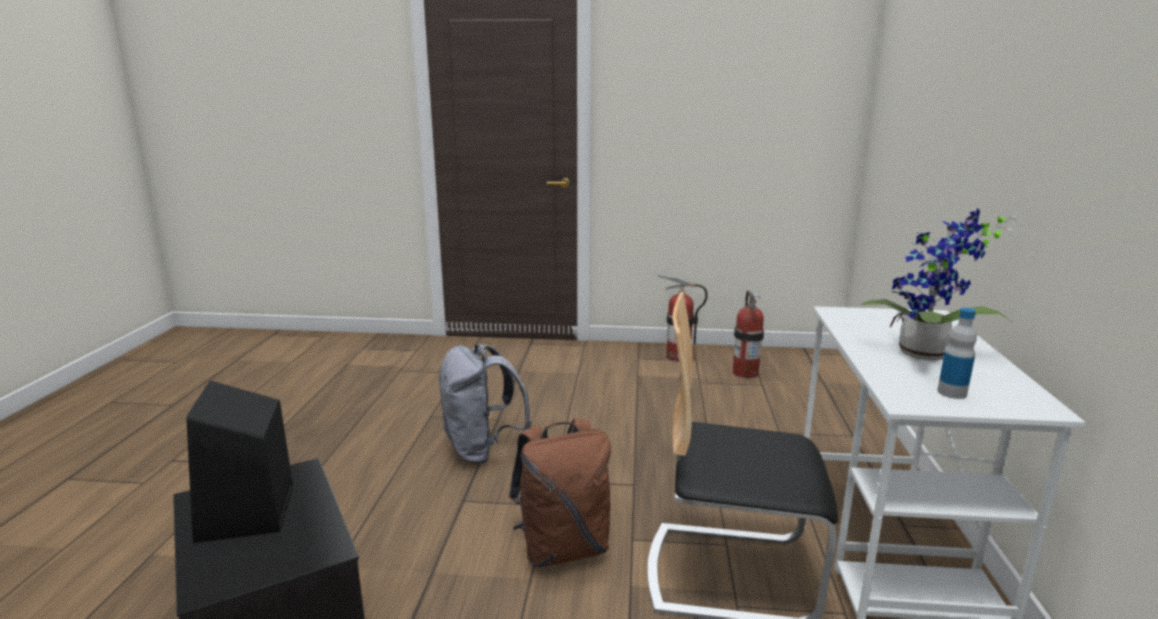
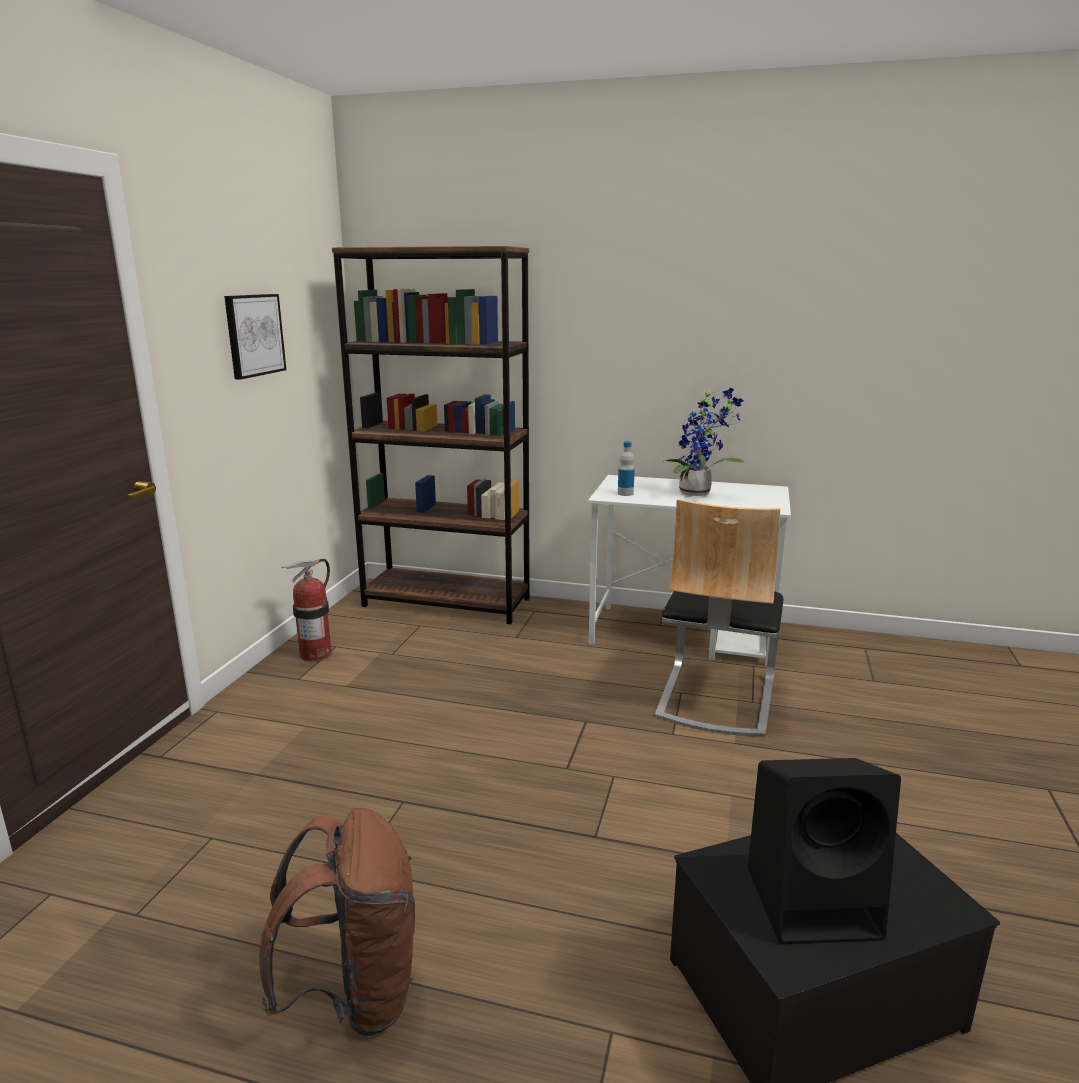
camera: 80 degrees left, 0 degrees up
grey backpack [439,344,532,464] -> none
brown backpack [509,418,611,568] -> brown backpack moved to [259,808,415,1036]
fire extinguisher [733,290,764,378] -> none
bottle [937,308,977,399] -> bottle moved to [618,441,635,496]
none -> picture [224,294,286,380]
none -> brown bookcase [332,246,530,624]

